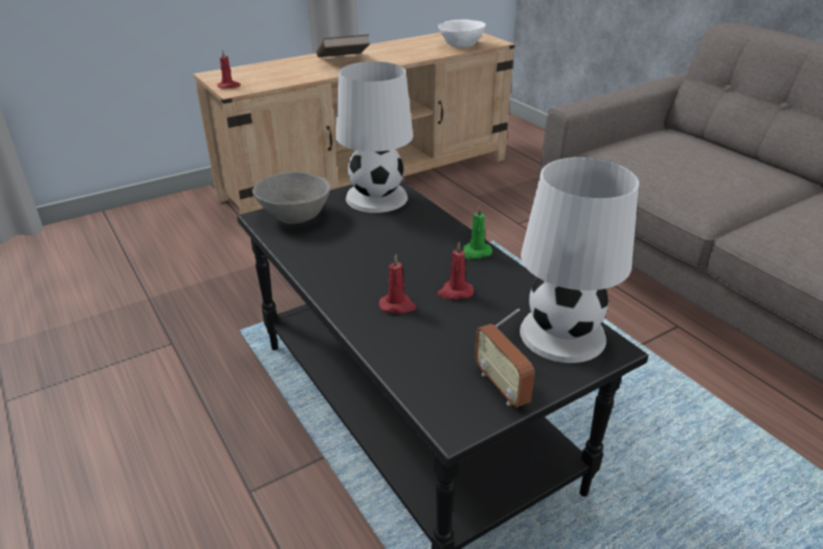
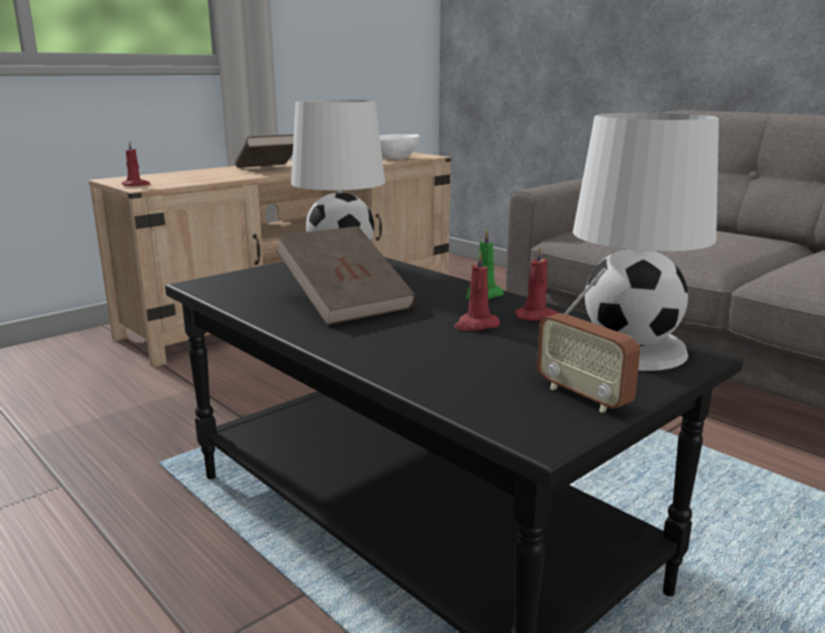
camera: 10 degrees left, 15 degrees down
grey bowl [252,172,331,224] -> none
red candle [379,254,417,314] -> red candle moved to [515,244,559,321]
none -> brown book [276,226,416,325]

